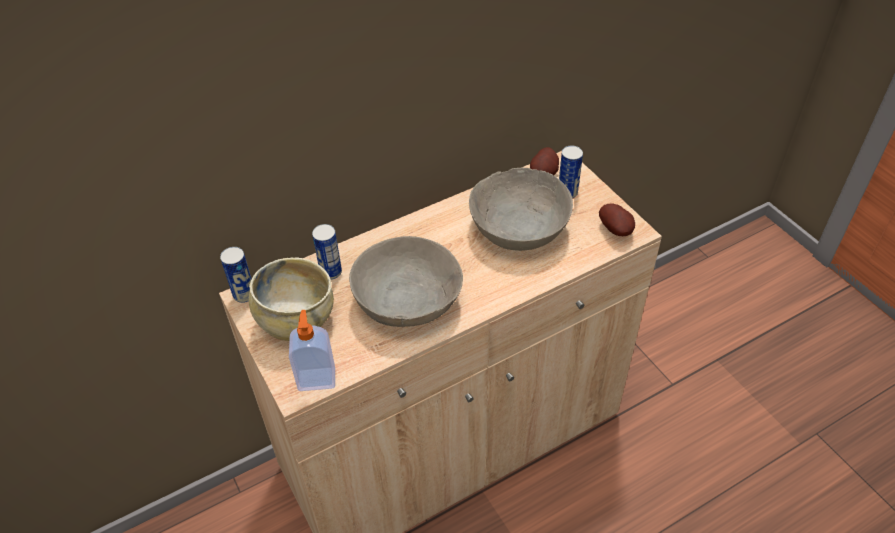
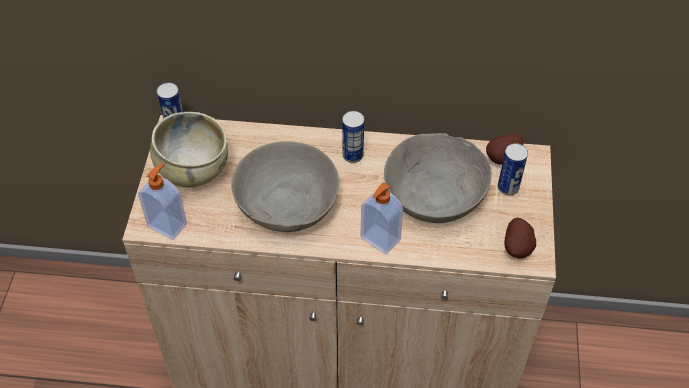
camera: 35 degrees right, 5 degrees up
can [312,224,342,280] -> can moved to [342,111,364,163]
none -> soap dispenser [360,182,403,255]

